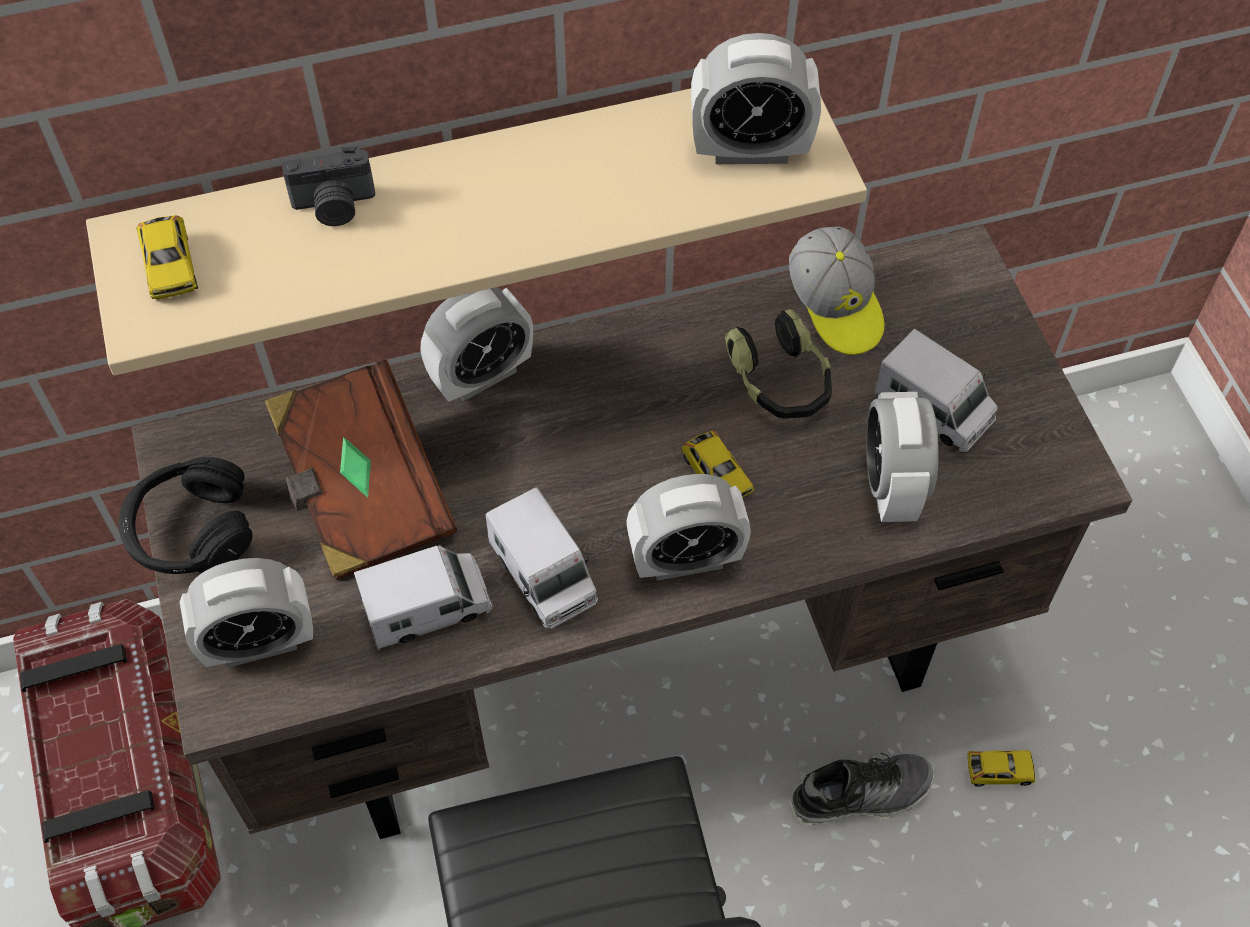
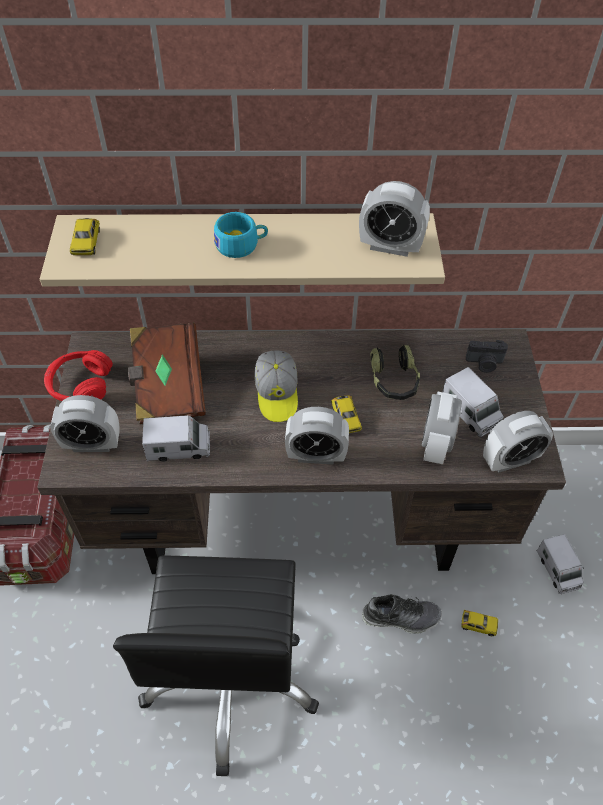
camera: 15 degrees right, 5 degrees down
black headphones [119,457,253,574] -> red headphones [44,350,113,401]
camera [282,146,375,226] -> camera moved to [466,340,508,373]
alarm clock [421,287,533,402] -> alarm clock moved to [483,411,553,473]
toy truck [486,488,598,629] -> toy truck moved to [537,534,584,594]
cap [789,226,885,355] -> cap moved to [255,350,298,422]
none -> turquoise cup [214,212,268,258]

